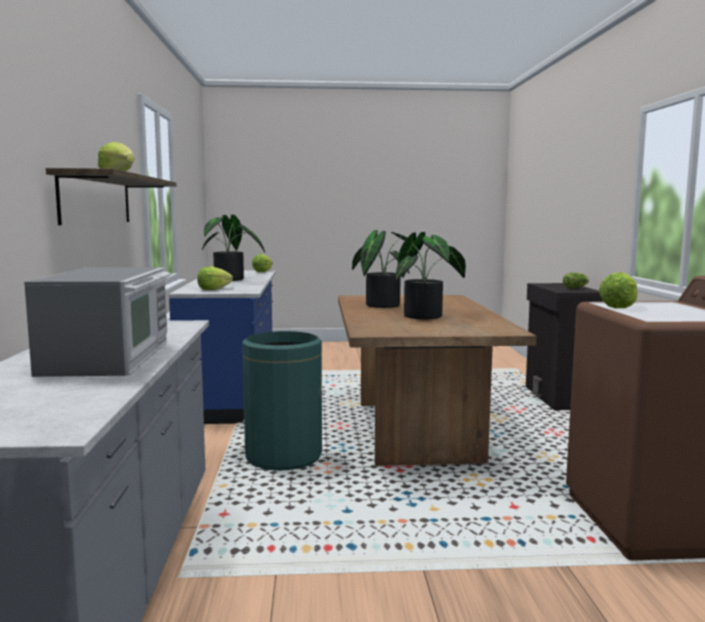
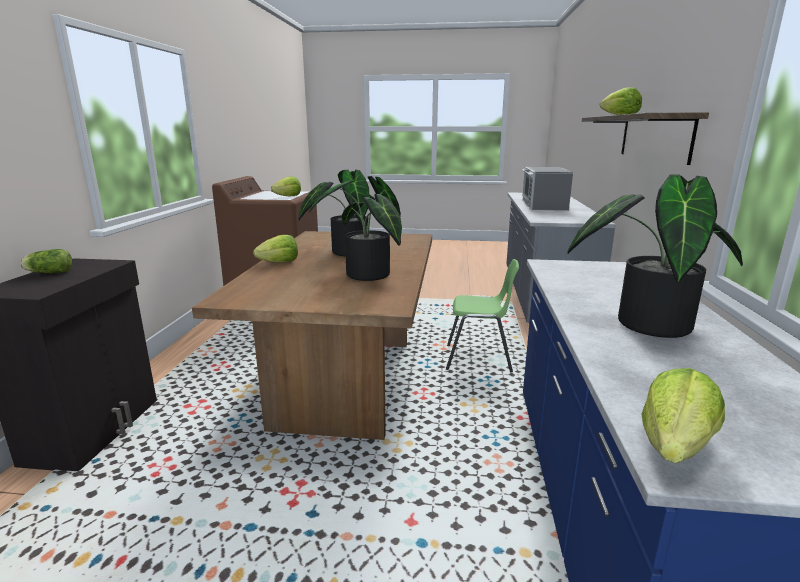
camera: 170 degrees left, 10 degrees up
lettuce [197,266,233,290] -> lettuce moved to [253,235,298,262]
green trash can [242,331,322,470] -> green chair [446,259,519,372]

